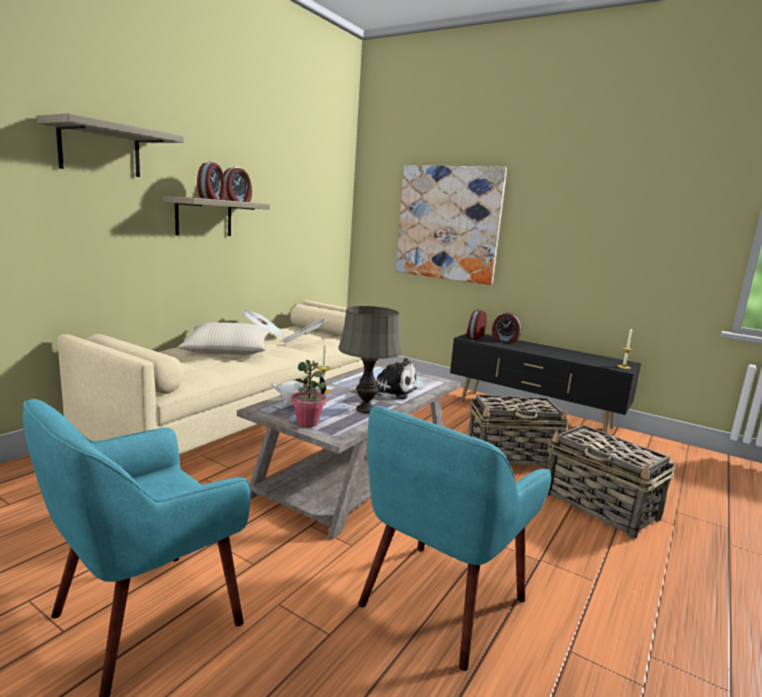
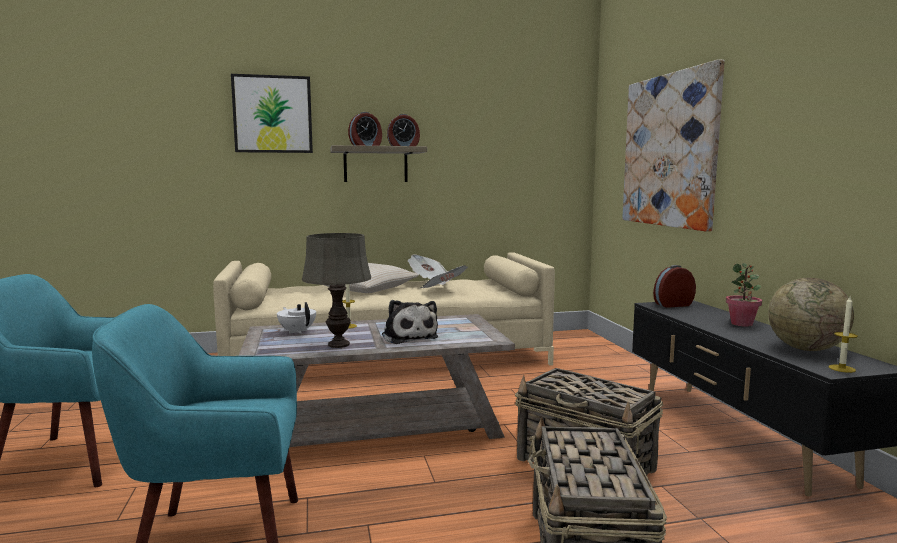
camera: 45 degrees right, 5 degrees down
shelf [36,113,184,177] -> picture [231,74,313,153]
potted plant [291,360,326,427] -> potted plant moved to [726,263,762,327]
alarm clock [492,312,522,343] -> none
none -> globe [768,278,854,351]

